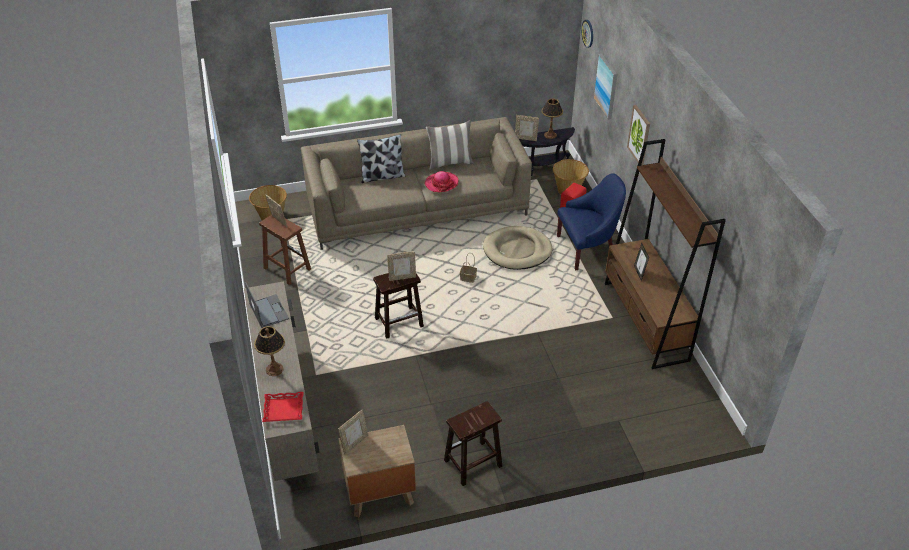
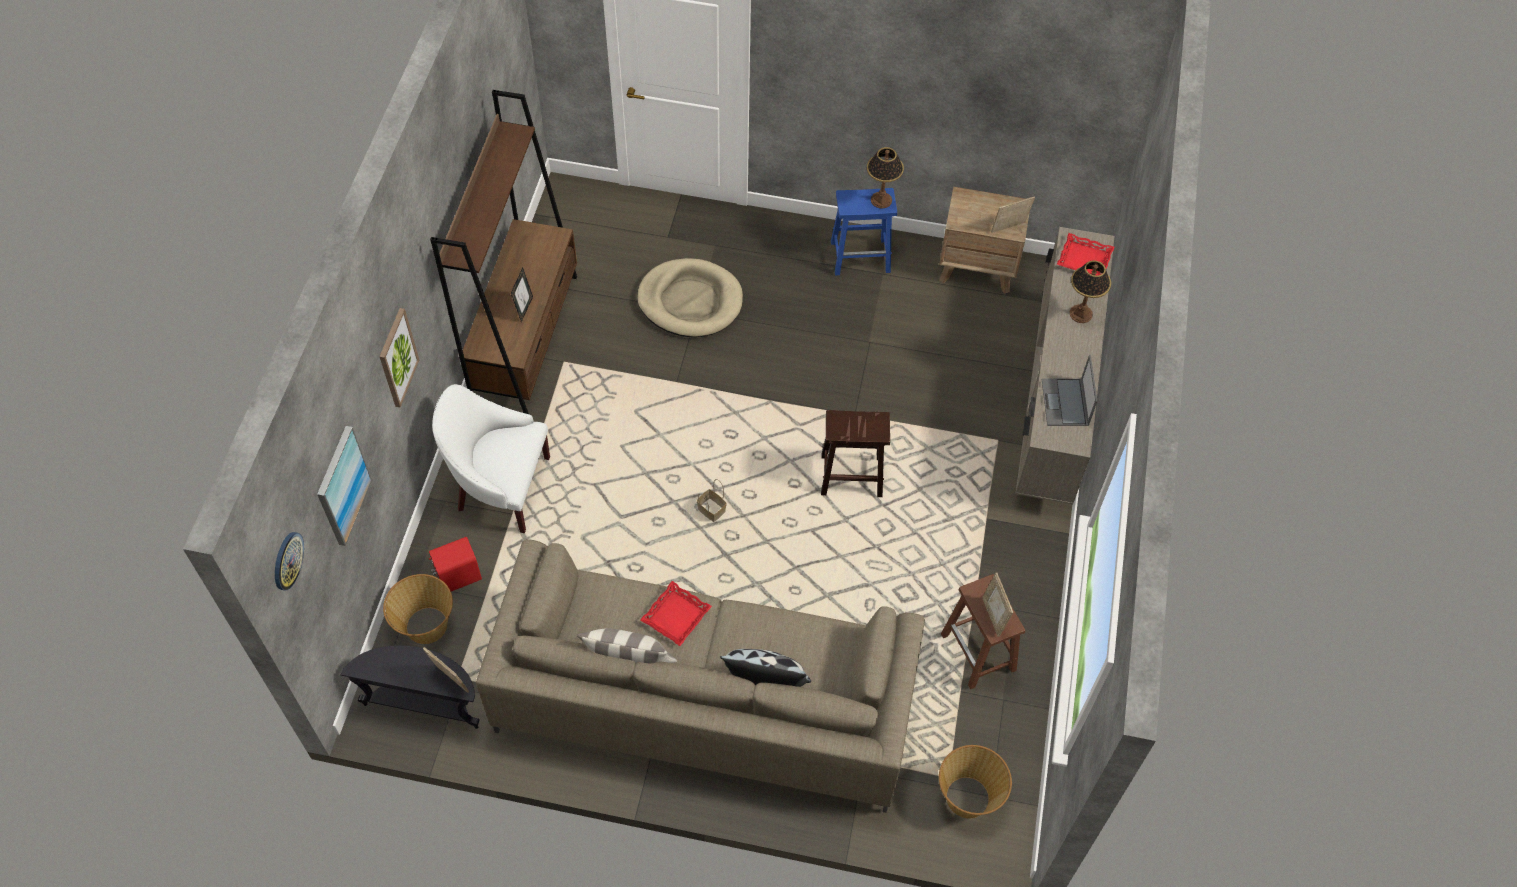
camera: 155 degrees left, 15 degrees up
picture frame [387,251,416,281] -> none
hat [425,171,459,192] -> red tray [640,581,712,646]
brown stool [444,401,502,486] -> blue stool [831,188,897,276]
beige dog bed [483,226,552,270] -> beige dog bed moved to [637,258,743,337]
table lamp [542,99,563,139] -> table lamp moved to [867,147,904,208]
blue armchair [557,173,626,270] -> white armchair [432,384,550,533]

